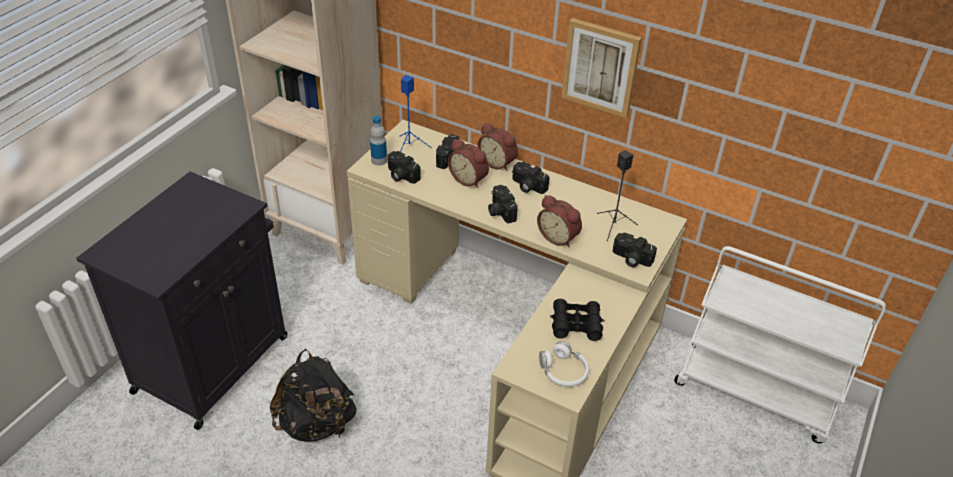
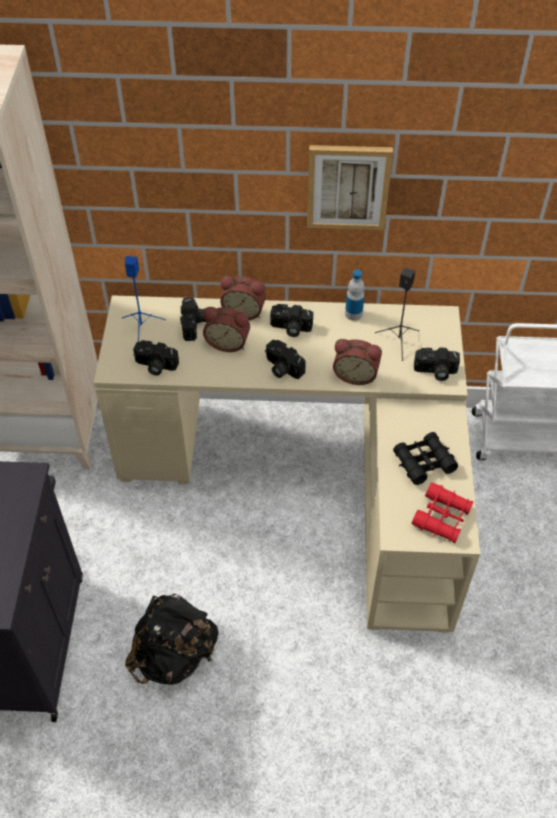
camera: 25 degrees left, 10 degrees up
bottle [370,115,387,166] -> bottle moved to [345,269,365,321]
white headphones [539,341,589,387] -> red binoculars [411,482,474,543]

